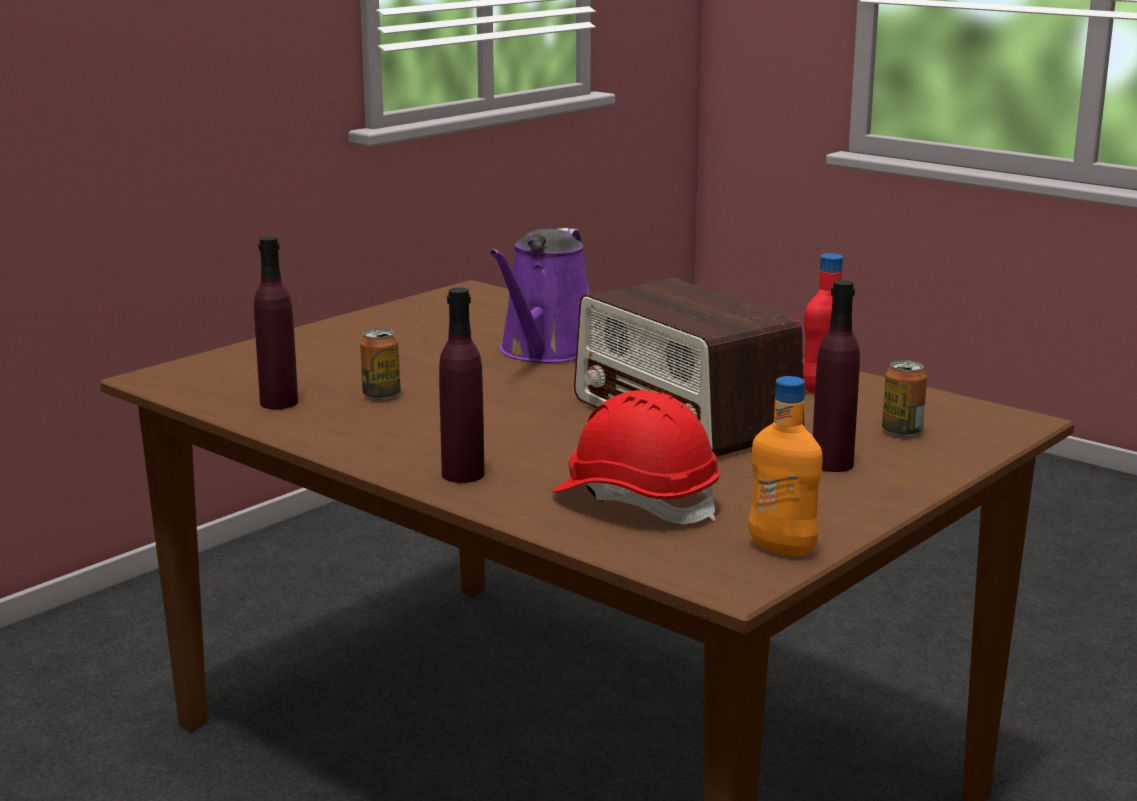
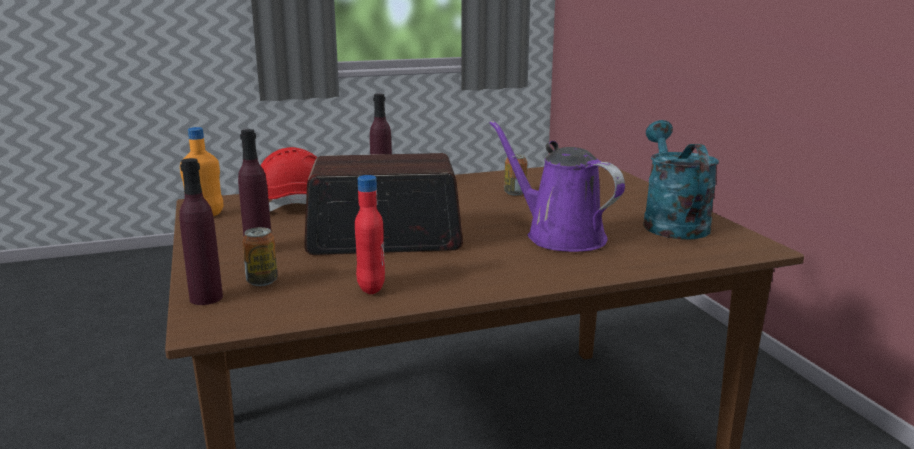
camera: 120 degrees right, 0 degrees up
purple bottle [254,236,298,409] -> purple bottle moved to [179,158,223,305]
none -> turquoise watering can [643,120,719,240]

